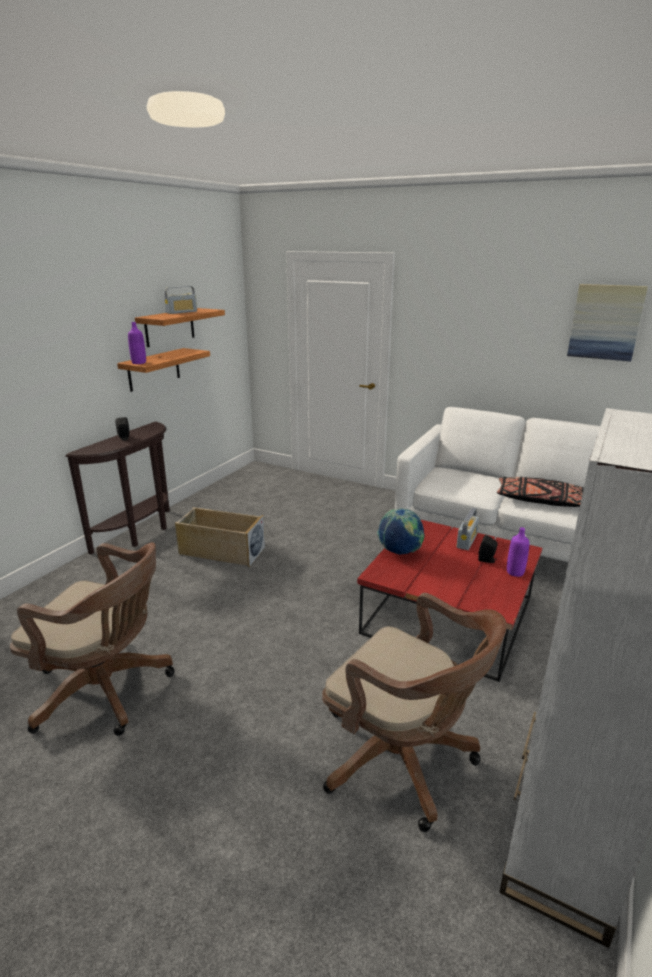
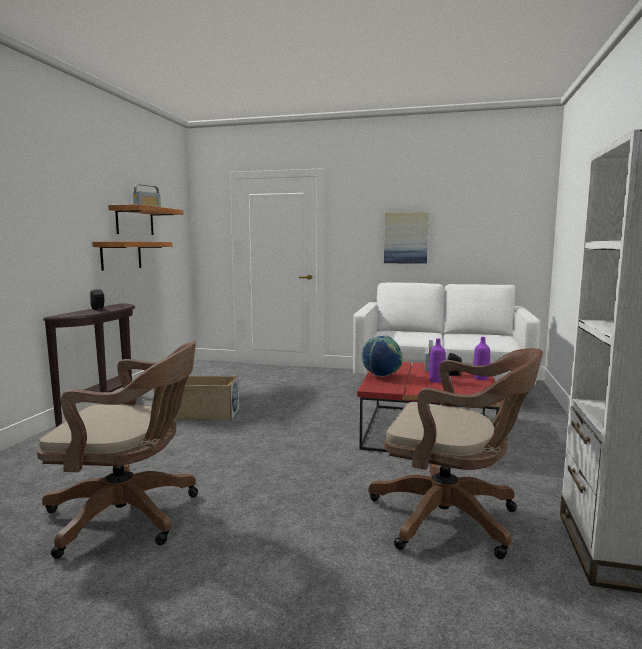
camera: 15 degrees left, 15 degrees down
purple bottle [128,322,146,364] -> purple bottle moved to [429,338,446,383]
black pillow [497,477,584,507] -> none
picture [567,284,648,362] -> picture moved to [384,212,429,264]

